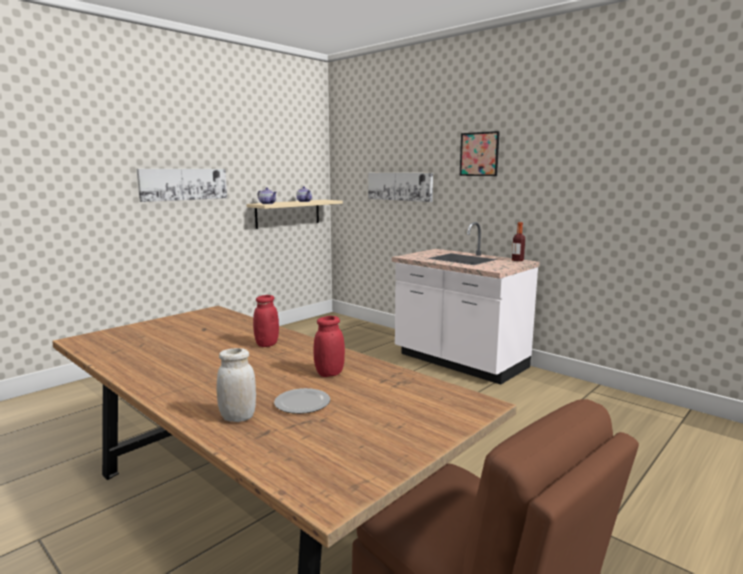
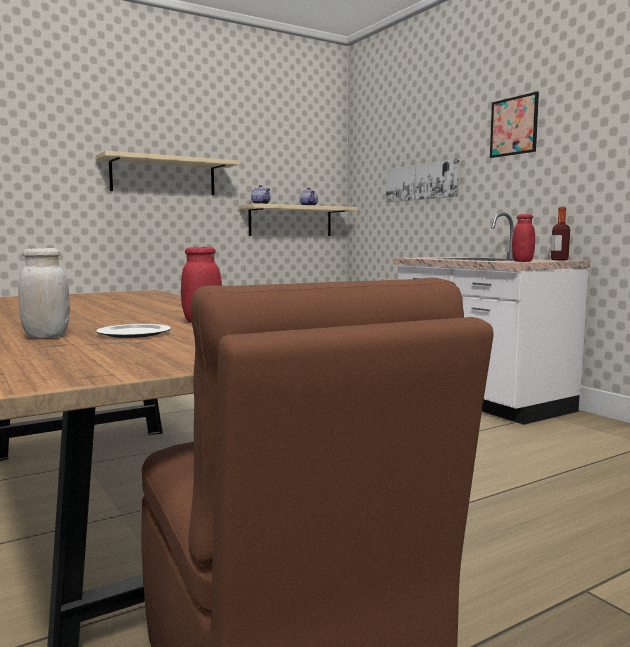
camera: 15 degrees right, 5 degrees down
picture [137,169,227,202] -> beige shelf [95,151,240,195]
red jar [253,295,279,347] -> red jar moved to [512,214,535,262]

